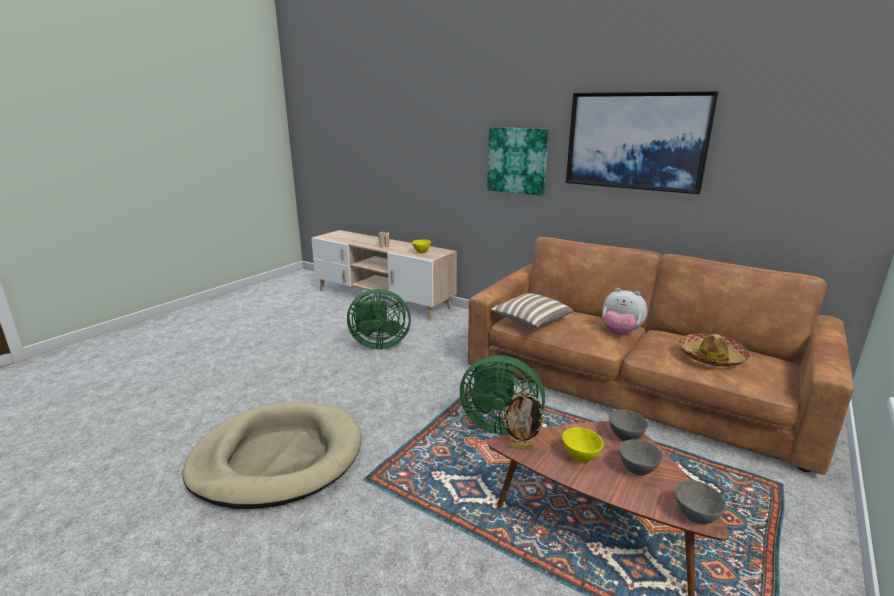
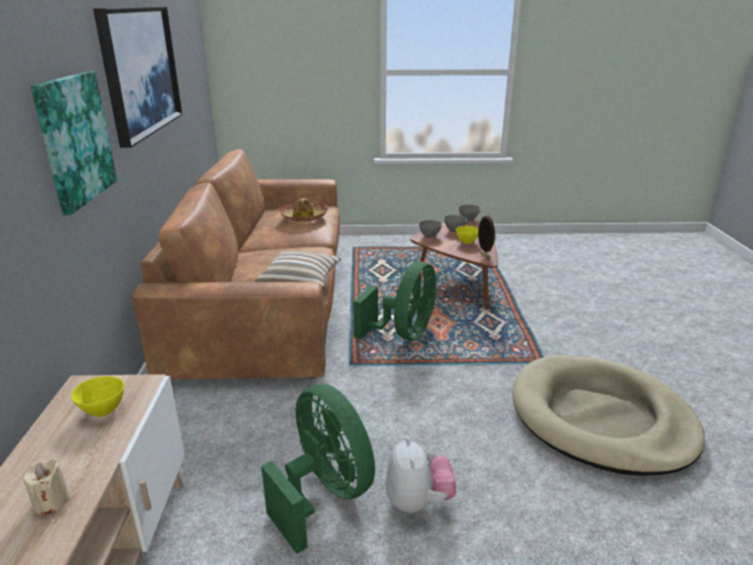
camera: 125 degrees left, 5 degrees up
green fan [460,355,545,435] -> green fan turned 45 degrees clockwise [353,261,436,340]
plush toy [602,288,647,335] -> plush toy moved to [385,437,456,513]

